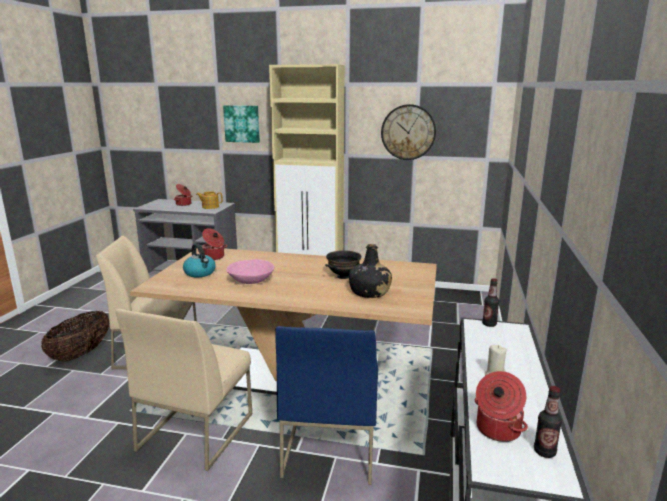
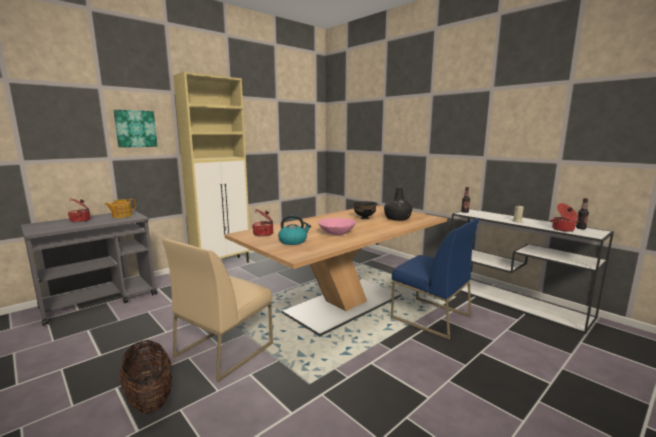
camera: 55 degrees left, 5 degrees down
beige chair [115,309,252,471] -> none
wall clock [381,104,436,160] -> none

